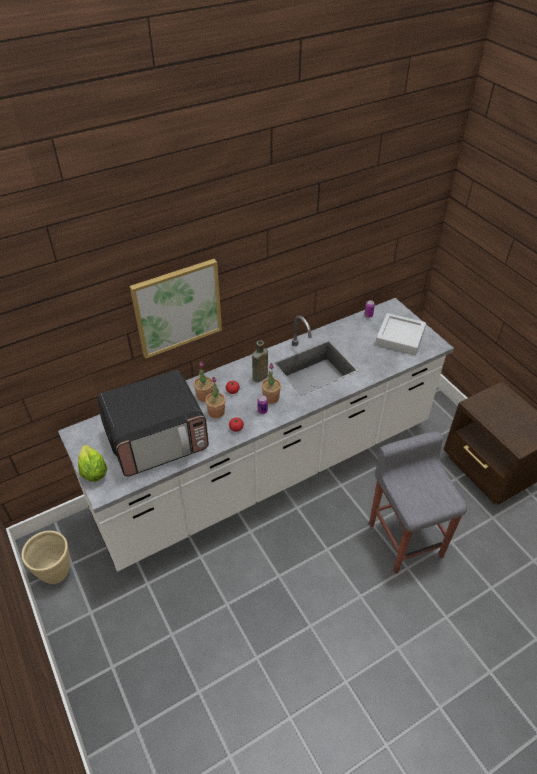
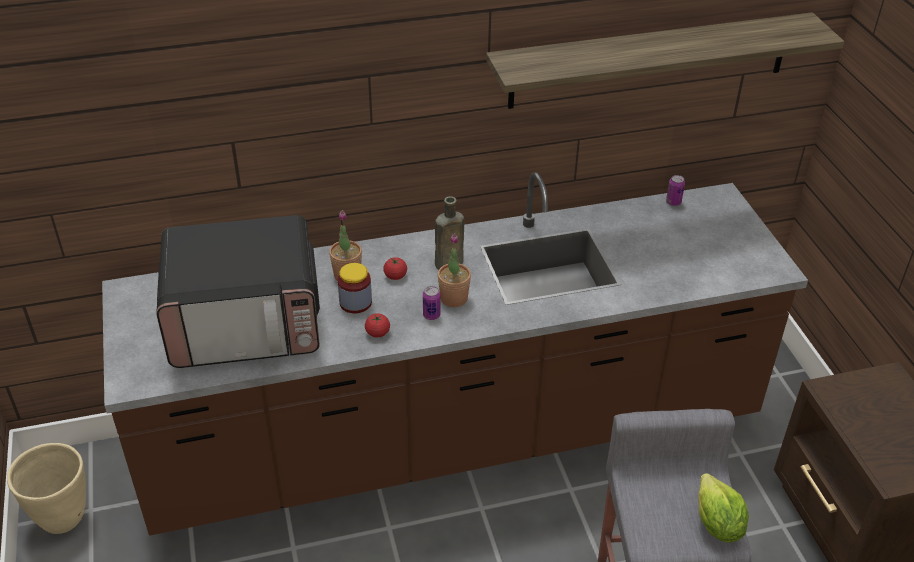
camera: 15 degrees right, 5 degrees down
white counter [58,298,454,572] -> brown counter [102,172,808,536]
lettuce [78,445,107,482] -> lettuce moved to [698,473,749,543]
picture [130,259,222,359] -> none
potted plant [205,377,225,418] -> jar [338,263,372,313]
grey tray [375,313,426,355] -> none
none -> shelf [486,12,844,109]

